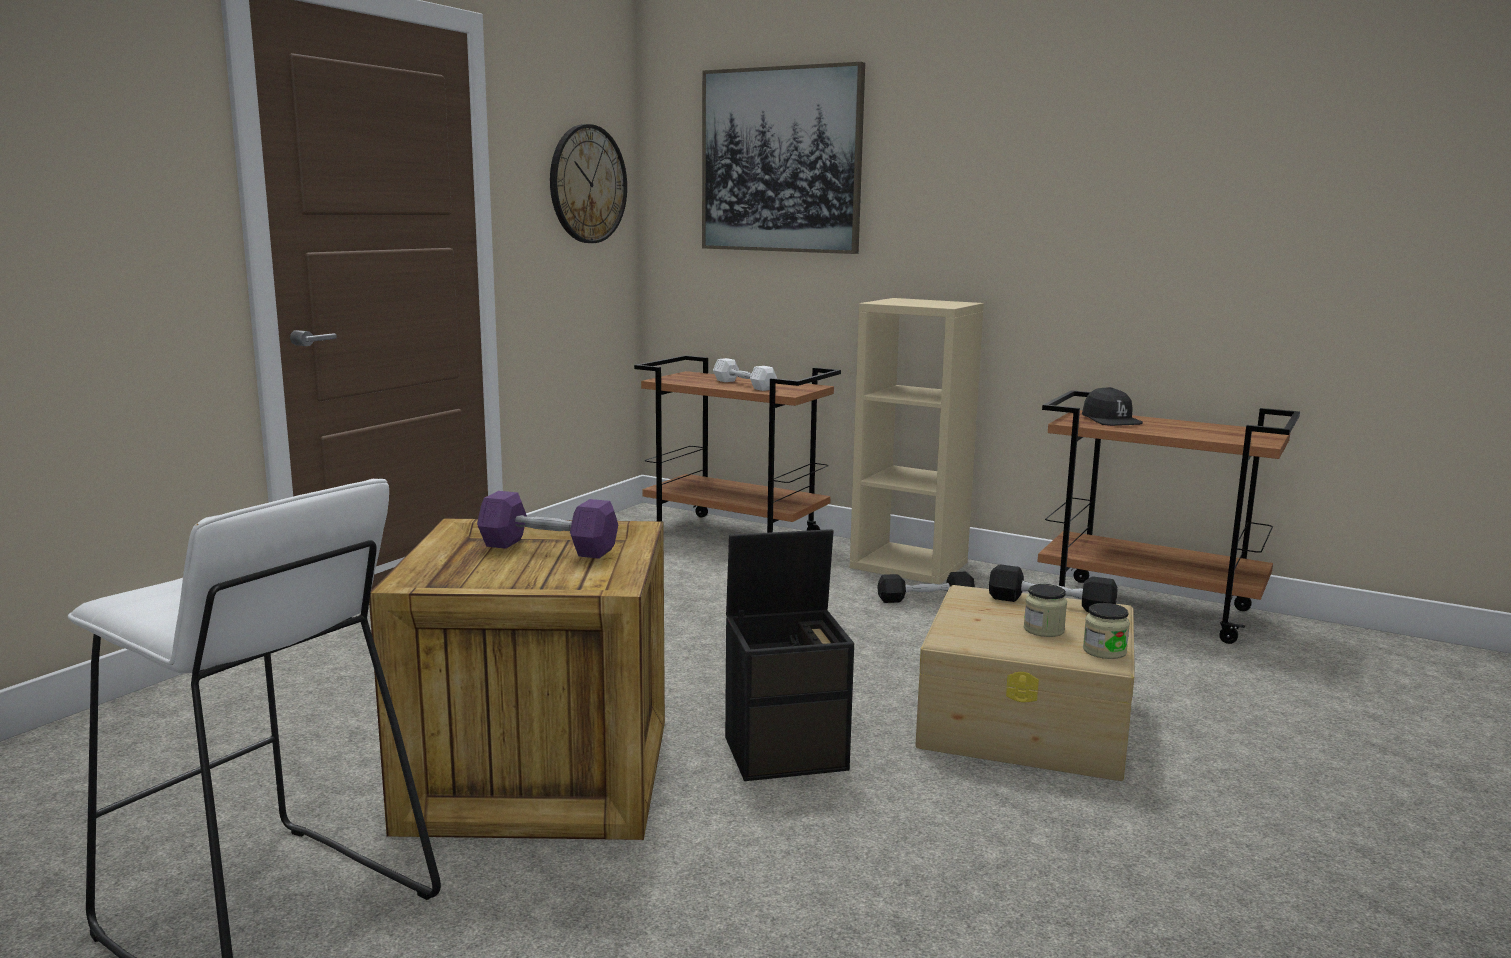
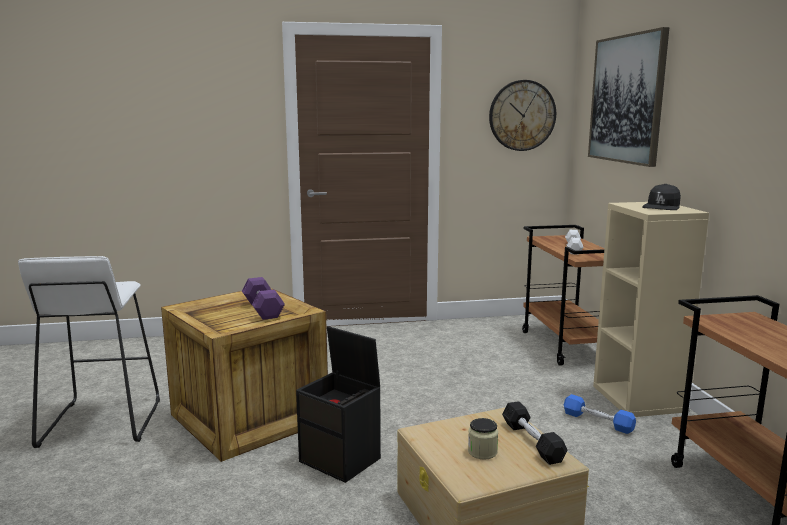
camera: 50 degrees right, 0 degrees up
black dumbbell [877,572,975,603] -> blue dumbbell [564,394,636,434]
black cap [1082,387,1143,426] -> black cap moved to [642,184,681,210]
jar [1083,603,1130,659] -> none

